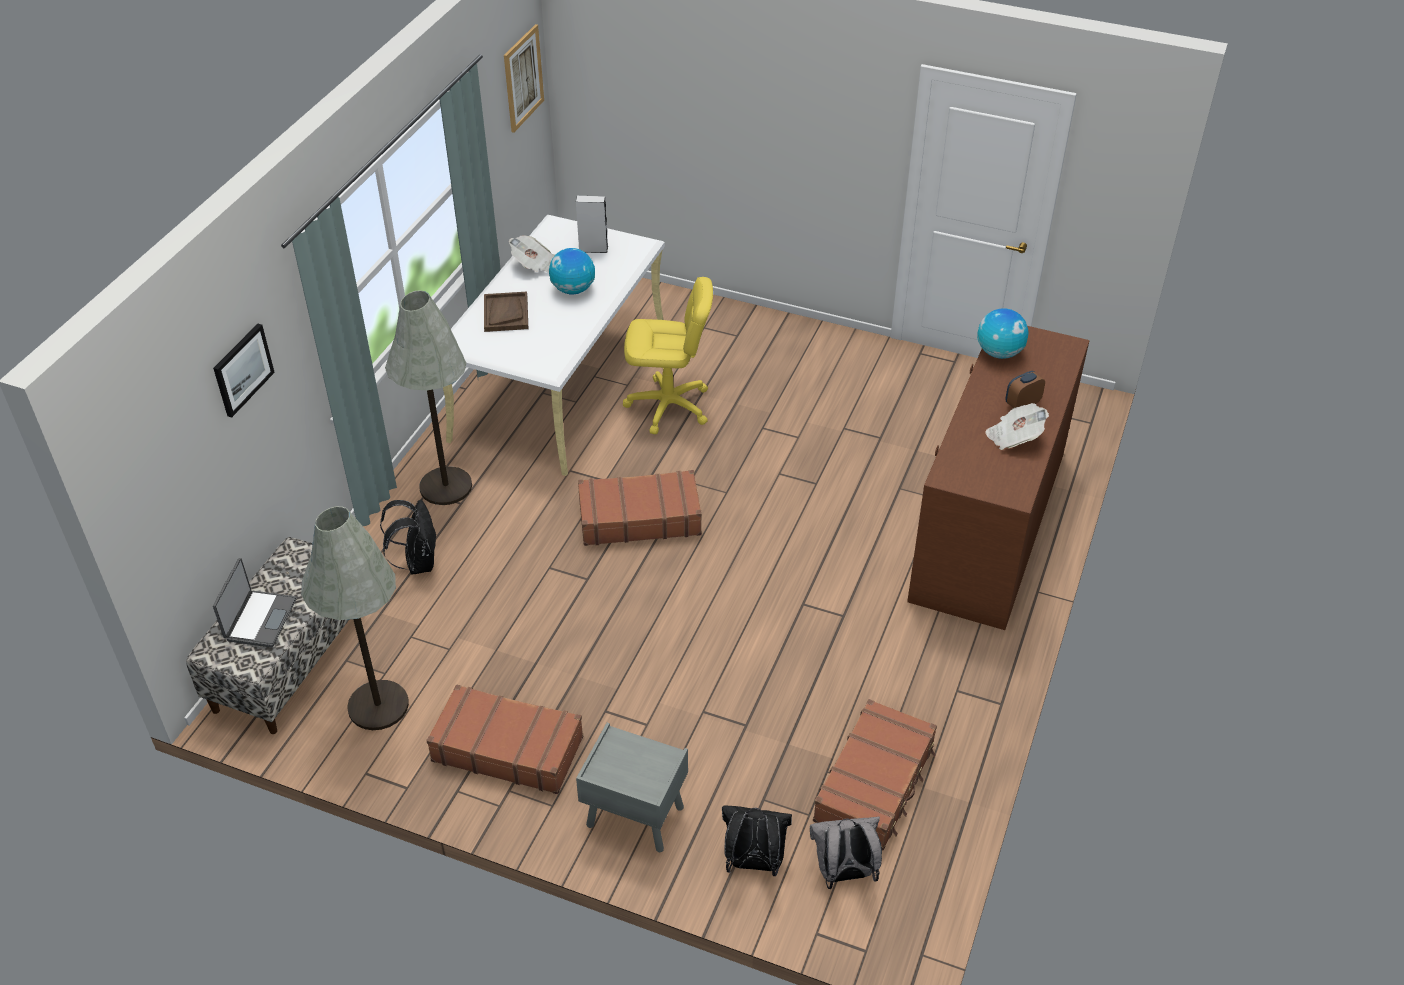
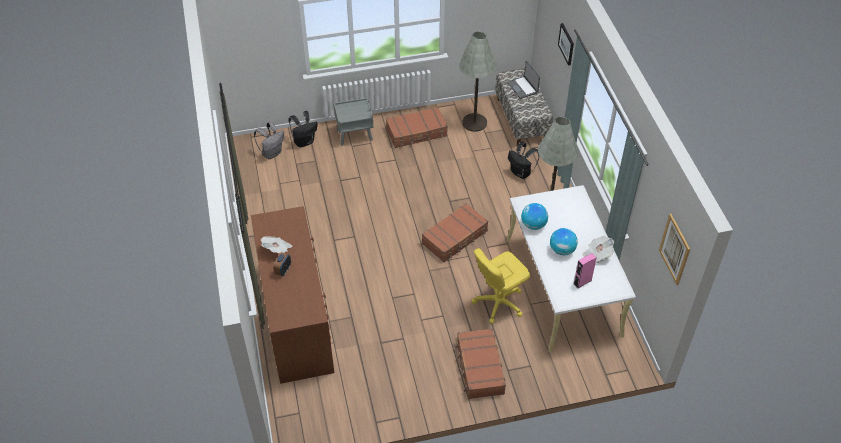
camera: 145 degrees right, 5 degrees up
brown tray [484,292,528,332] -> none
grey speaker [576,196,608,253] -> pink speaker [574,253,597,288]
brown suitcase [813,699,937,850] -> brown suitcase moved to [455,328,506,399]
globe [977,308,1029,359] -> globe moved to [521,203,548,230]

